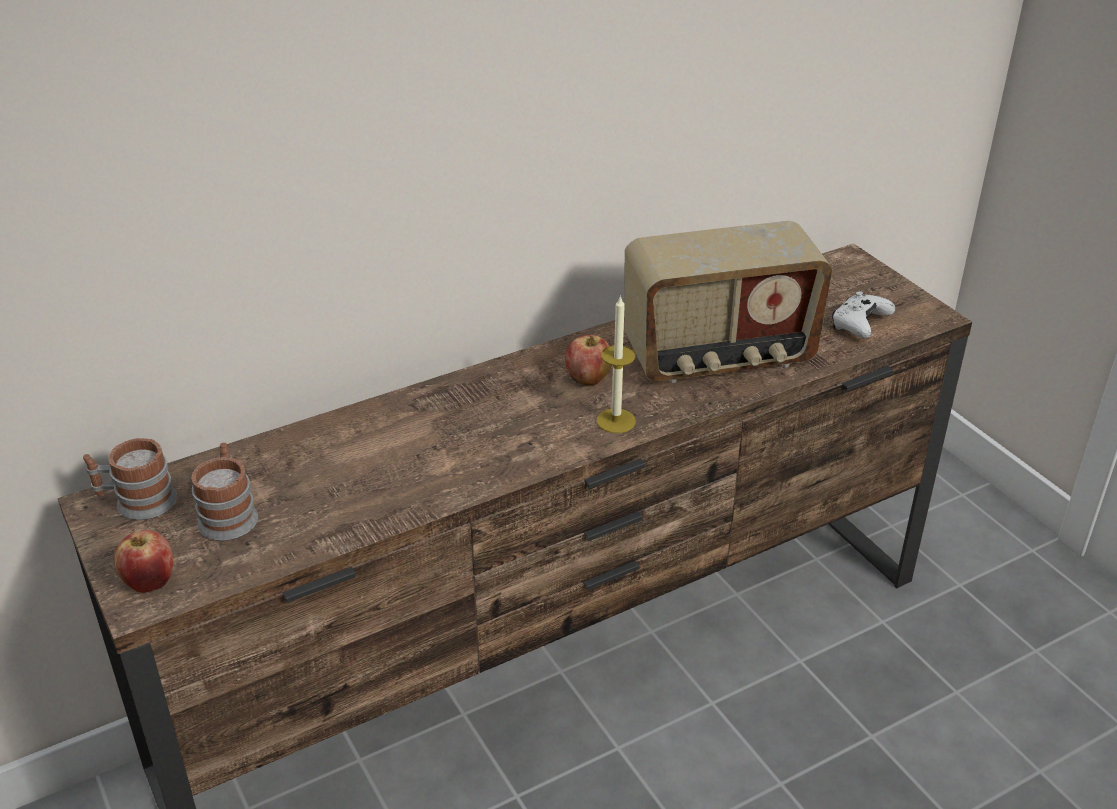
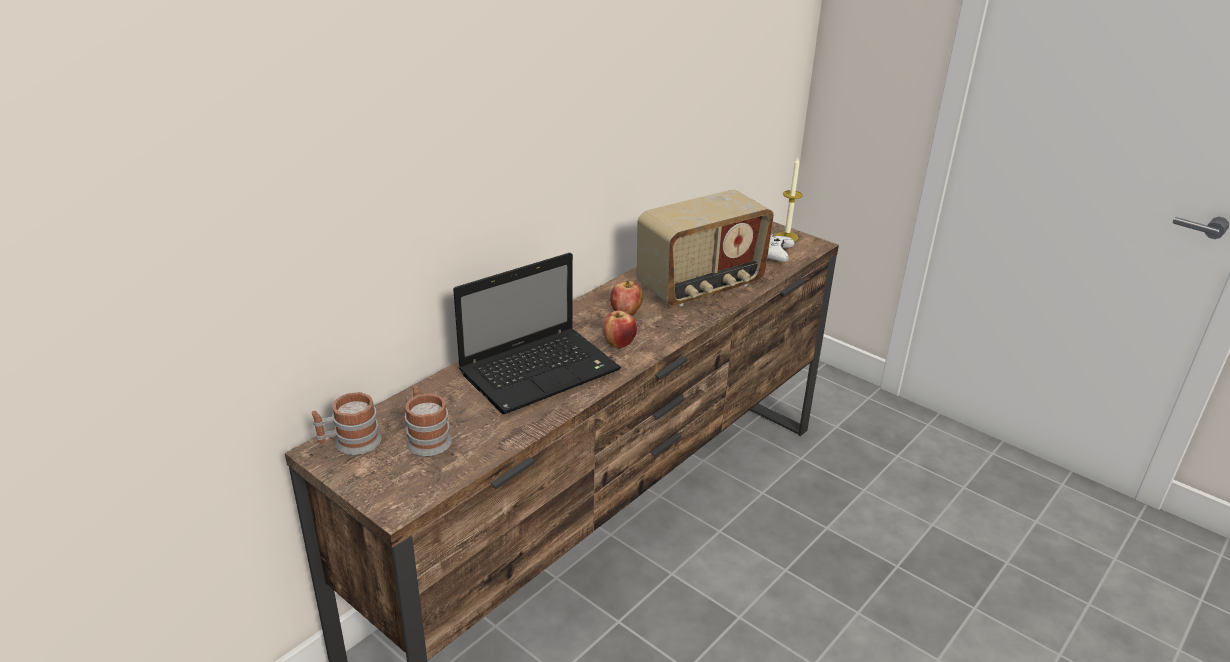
camera: 20 degrees left, 5 degrees down
apple [114,530,174,593] -> apple moved to [603,310,637,348]
candle [597,295,636,433] -> candle moved to [776,158,803,241]
none -> laptop [453,253,621,414]

